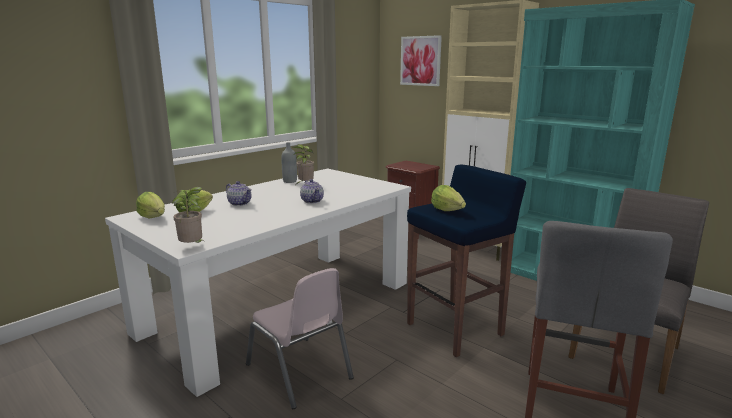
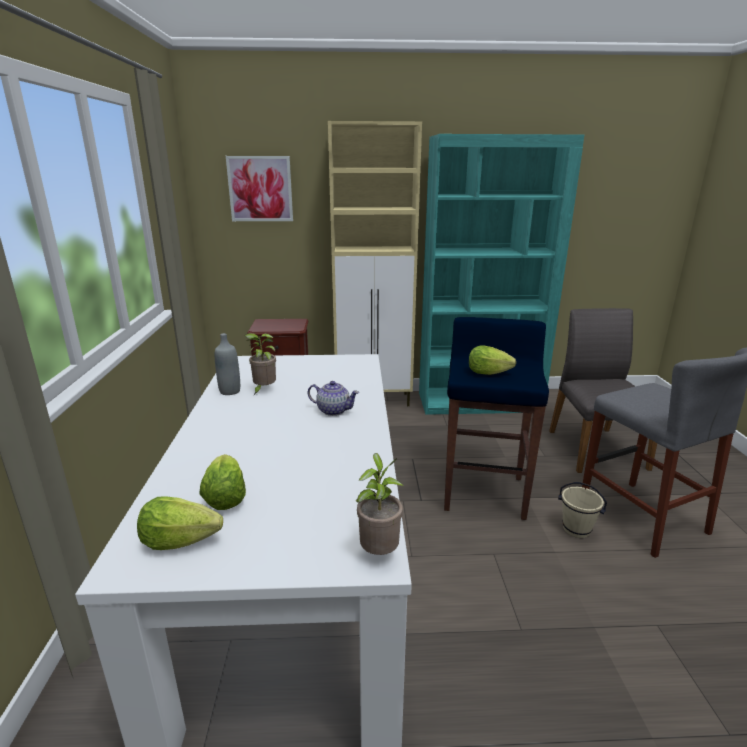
camera: 45 degrees left, 5 degrees up
teapot [226,181,252,206] -> none
pink chair [246,268,354,409] -> none
none -> beige bucket [558,482,607,538]

